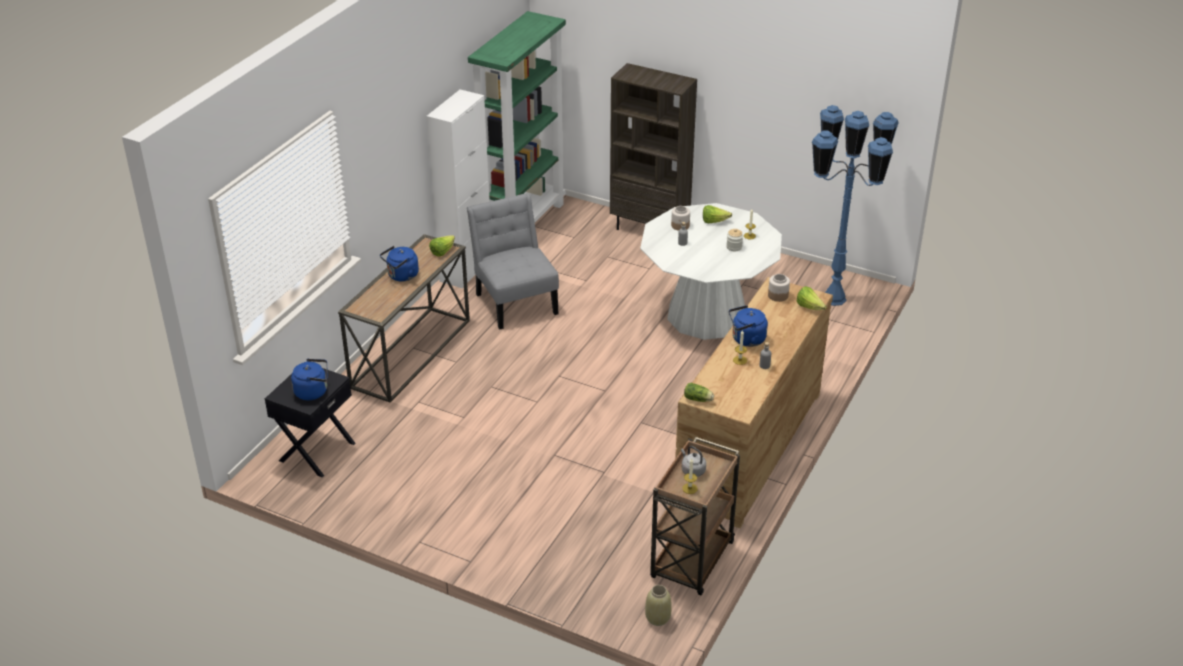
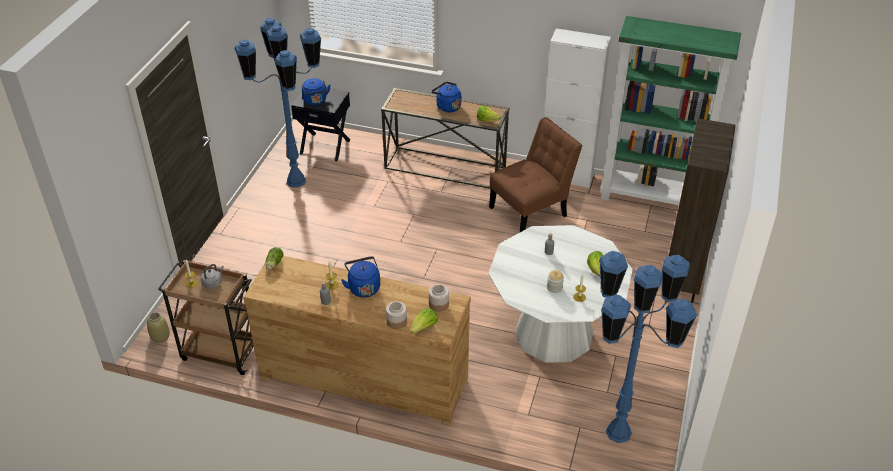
camera: 80 degrees right, 5 degrees up
grey chair [467,193,559,330] -> brown chair [489,117,583,232]
jar [671,206,690,231] -> jar moved to [386,301,407,329]
none -> blue floor lamp [235,18,321,188]

